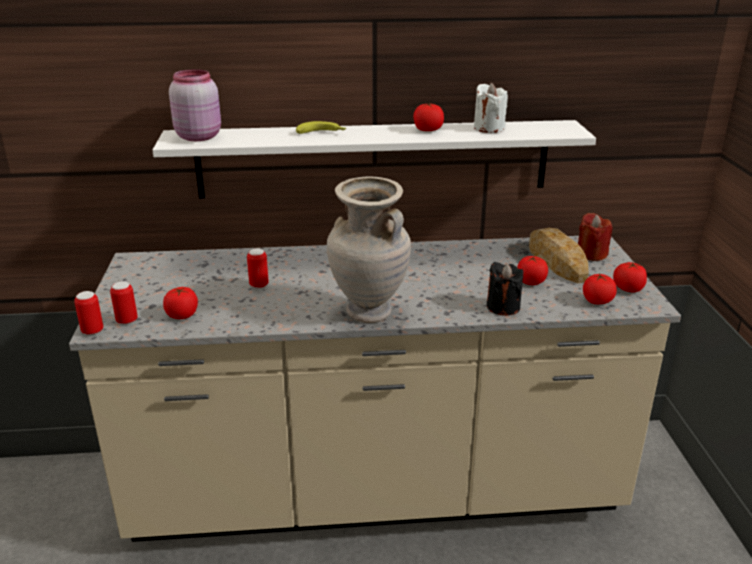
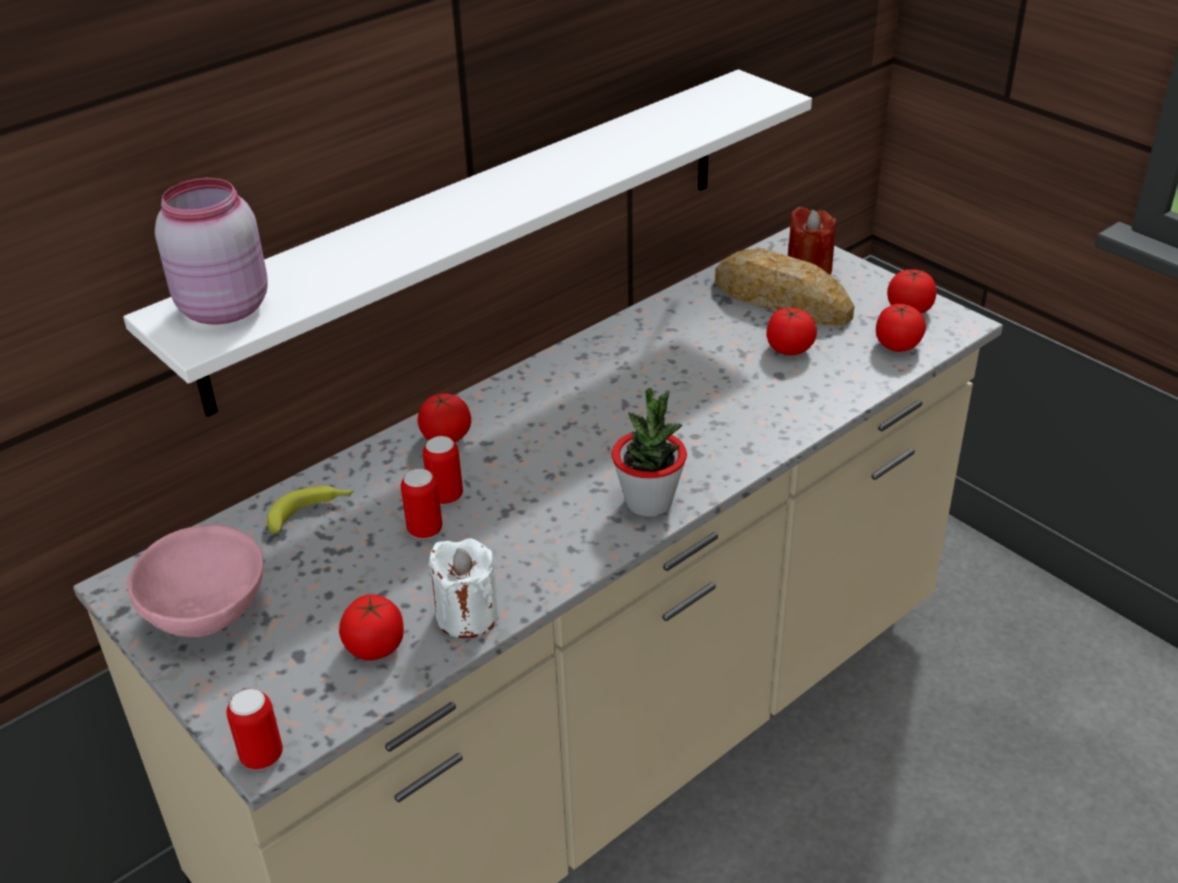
camera: 35 degrees left, 10 degrees up
can [110,281,138,325] -> can moved to [423,436,463,505]
banana [296,121,346,134] -> banana moved to [267,486,354,534]
beige vase [327,177,411,323] -> potted plant [611,388,687,517]
tomato [413,103,444,131] -> tomato moved to [418,393,471,442]
white candle [474,83,508,133] -> white candle moved to [429,538,499,638]
black candle [486,262,523,316] -> none
none -> pink bowl [128,525,264,637]

